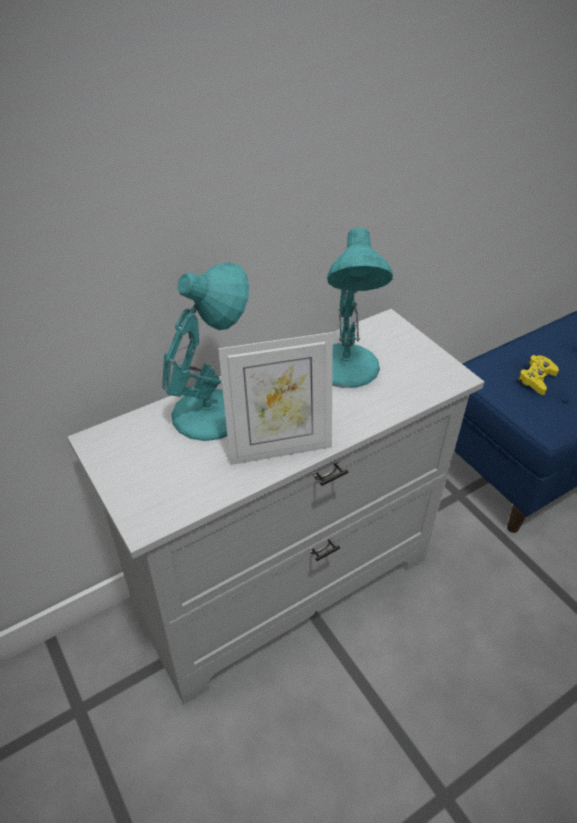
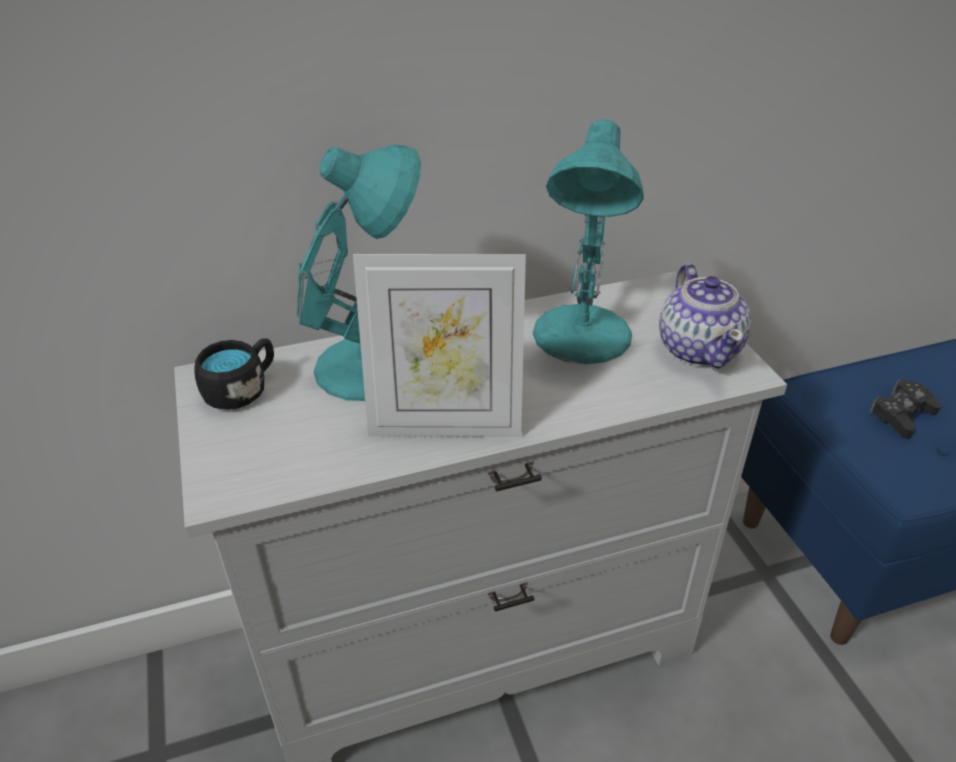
camera: 15 degrees right, 5 degrees down
yellow game controller [517,355,559,395] -> black game controller [869,379,940,439]
none -> black mug [194,338,274,410]
none -> teapot [659,264,751,369]

